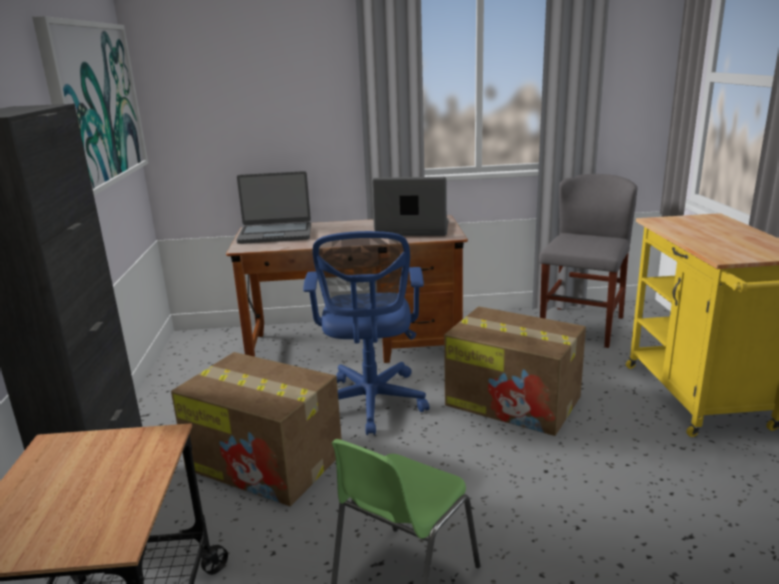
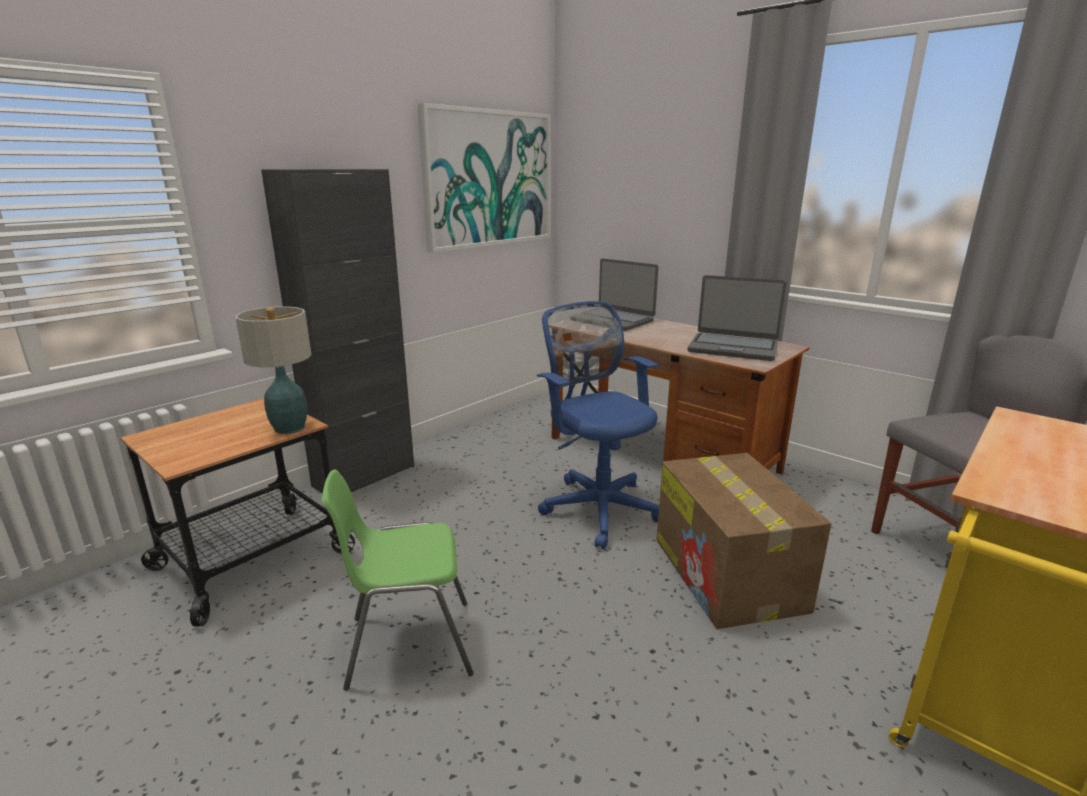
camera: 45 degrees right, 0 degrees up
cardboard box [171,352,342,506] -> none
blue office chair [303,231,430,435] -> blue office chair turned 105 degrees clockwise [537,301,659,549]
laptop [372,177,449,236] -> laptop turned 150 degrees clockwise [687,275,786,361]
none -> table lamp [235,306,312,434]

